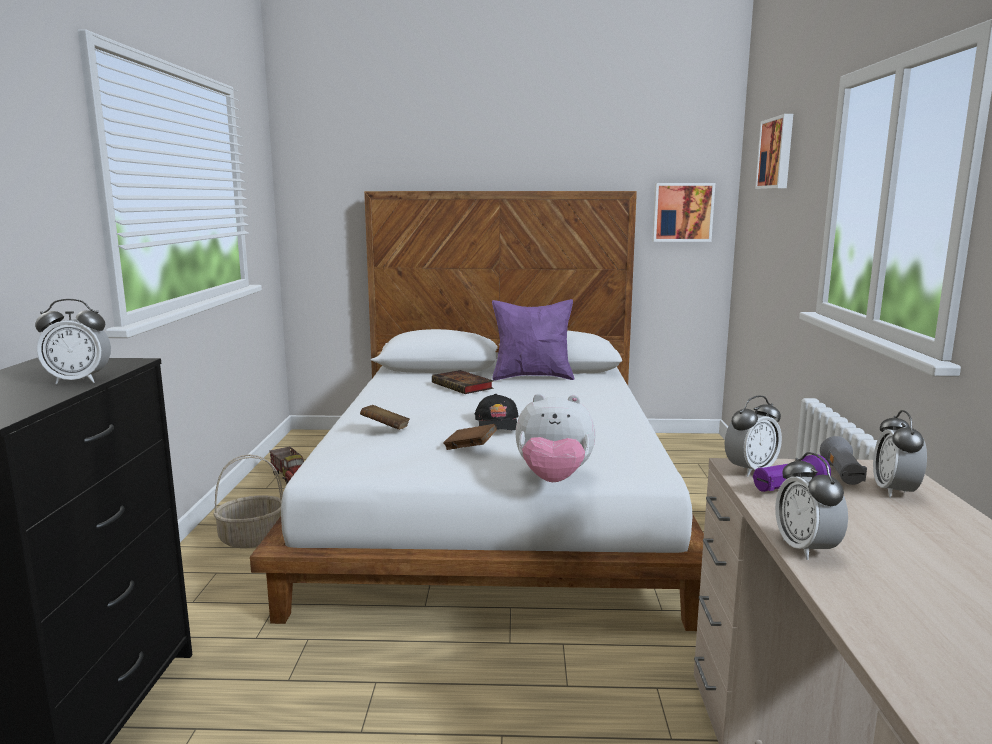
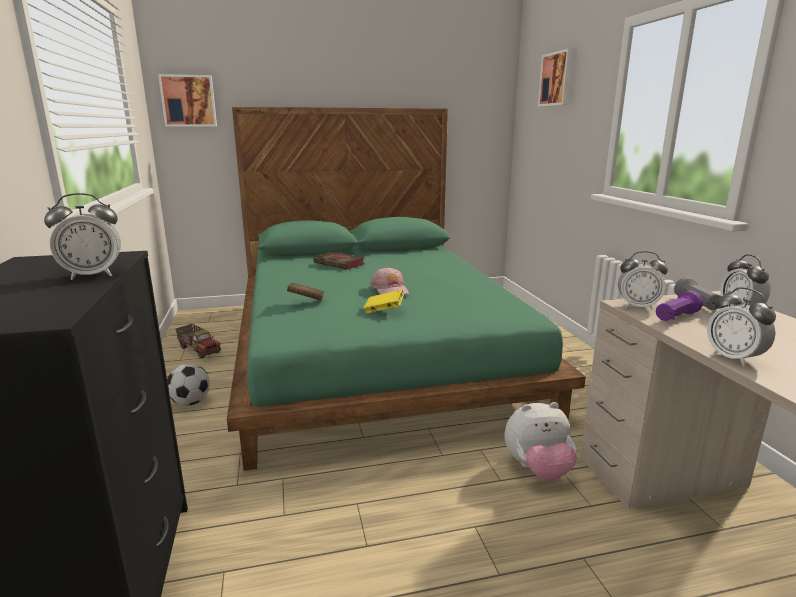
camera: 15 degrees left, 5 degrees up
basket [213,454,283,548] -> football [167,364,210,406]
white bed [250,191,704,631] -> green bed [227,107,586,471]
brown book [443,424,497,450] -> yellow book [364,290,404,313]
black cap [475,394,519,430] -> pink cap [371,267,409,294]
purple pillow [492,299,574,381] -> none
plush toy [515,394,596,482] -> plush toy moved to [505,402,577,481]
picture [652,183,715,242] -> picture moved to [158,74,217,127]
alarm clock [724,396,782,477] -> alarm clock turned 60 degrees clockwise [618,251,668,310]

